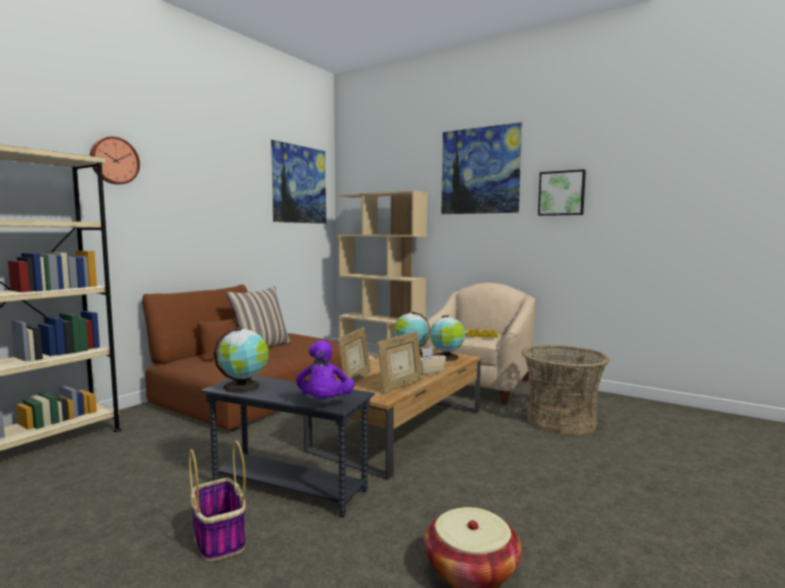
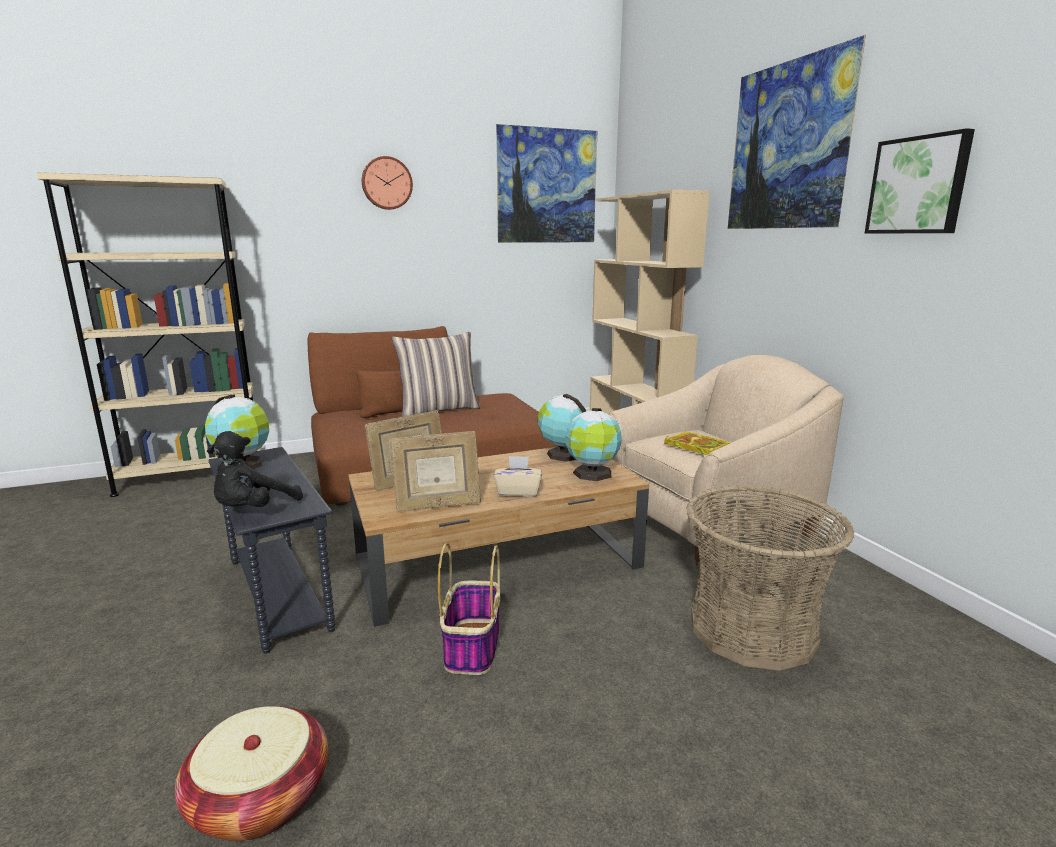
camera: 35 degrees right, 10 degrees up
wall clock [90,136,140,185] -> wall clock moved to [362,156,413,210]
basket [189,440,246,561] -> basket moved to [438,543,501,675]
purple plush toy [296,340,355,399] -> black plush toy [207,431,303,507]

